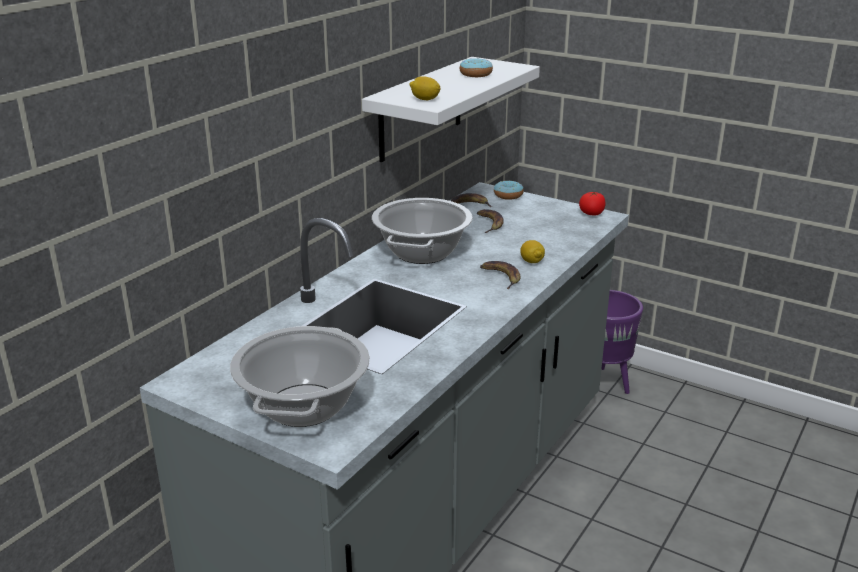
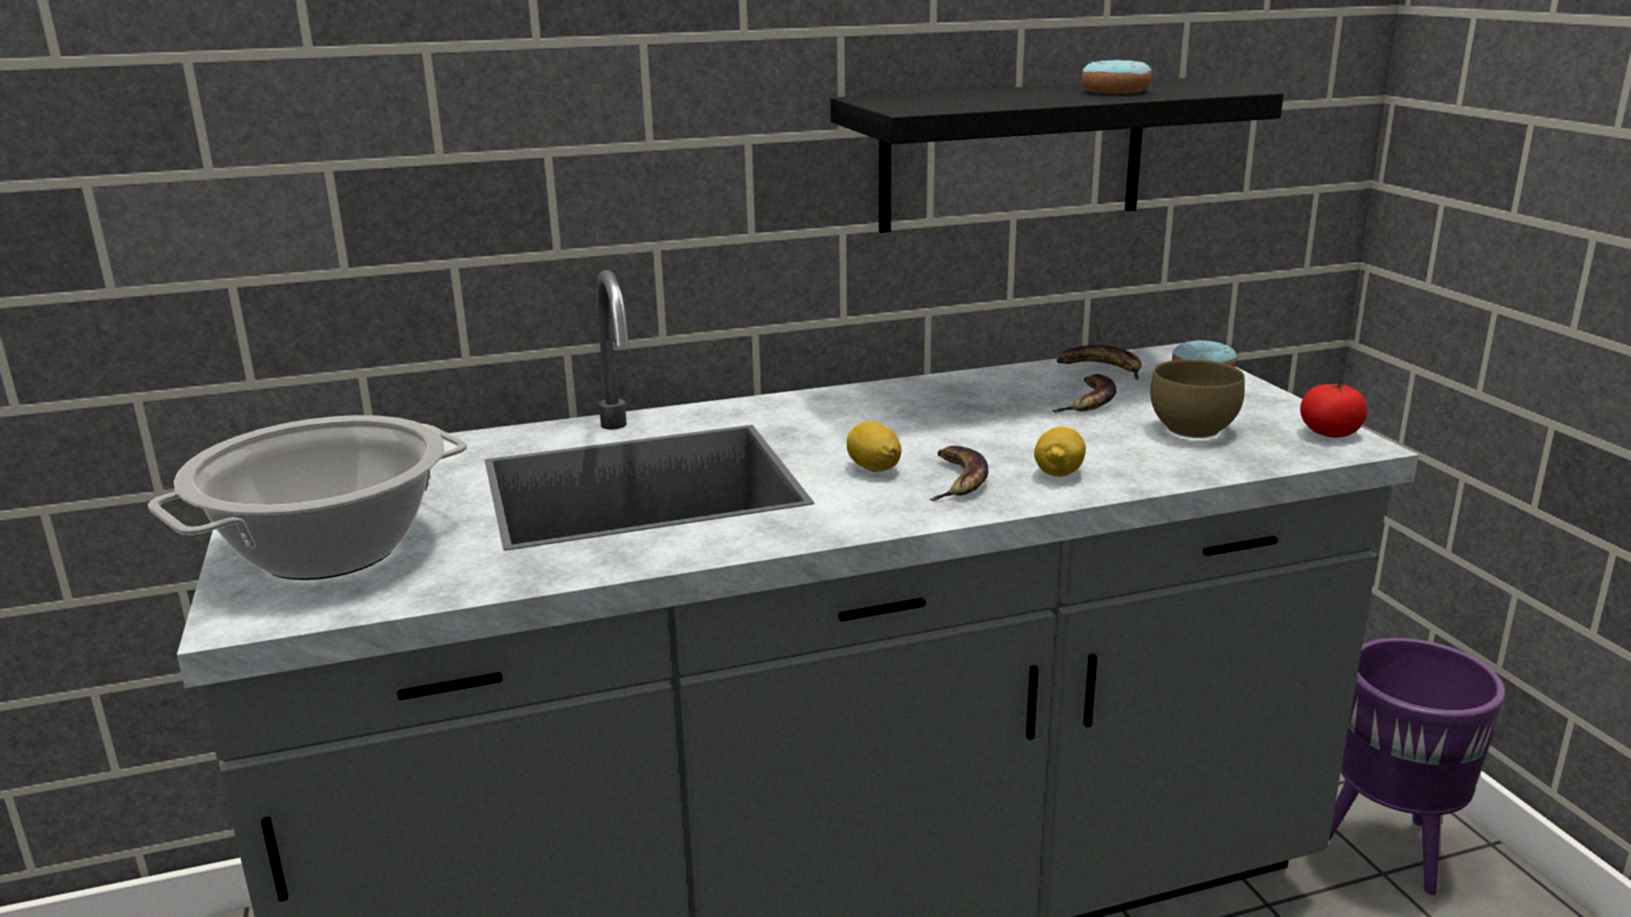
camera: 40 degrees right, 5 degrees down
white shelf [362,57,540,162] -> black shelf [830,78,1284,233]
cooking pot [372,198,473,264] -> none
lemon [409,76,440,100] -> lemon moved to [847,421,901,472]
none -> brown bowl [1150,359,1245,438]

